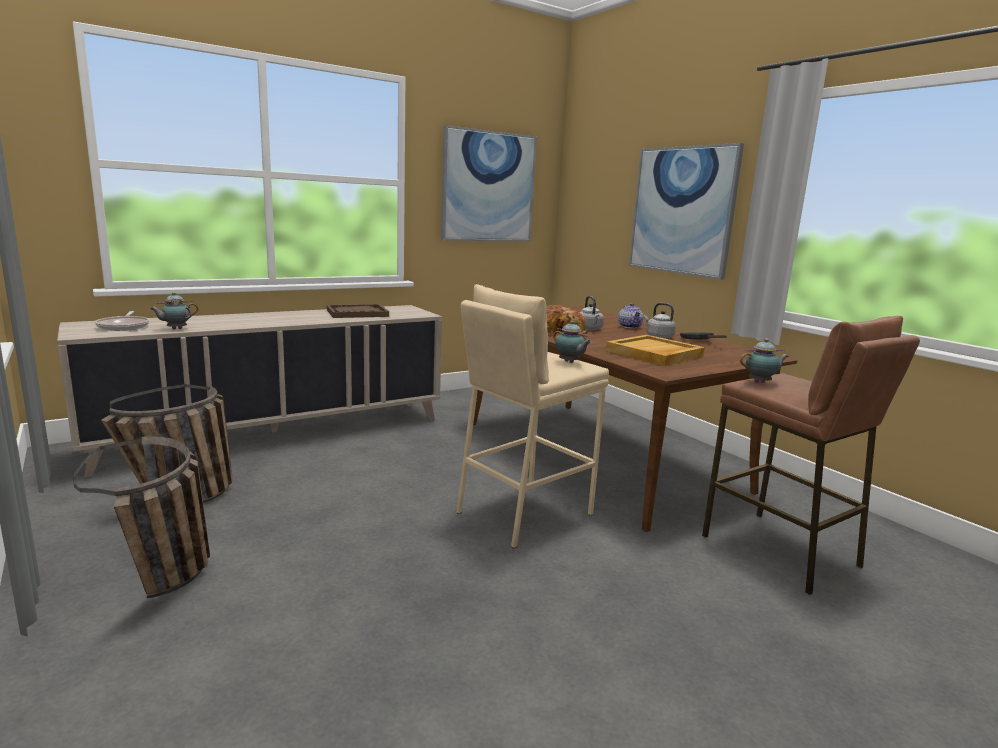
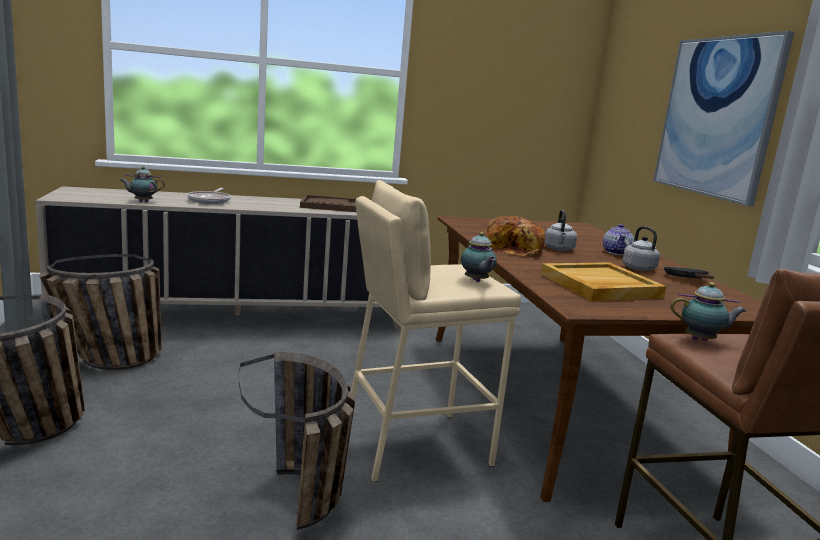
camera: 20 degrees right, 0 degrees up
frying pan [95,311,149,331] -> frying pan moved to [187,188,231,204]
picture [441,125,537,242] -> none
none -> basket [239,352,355,530]

